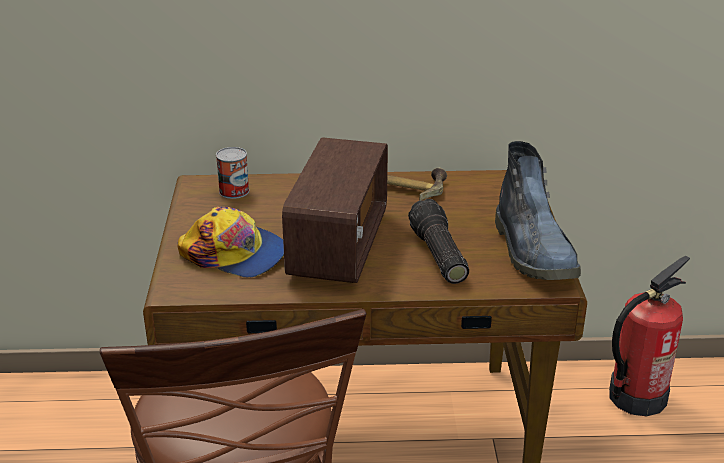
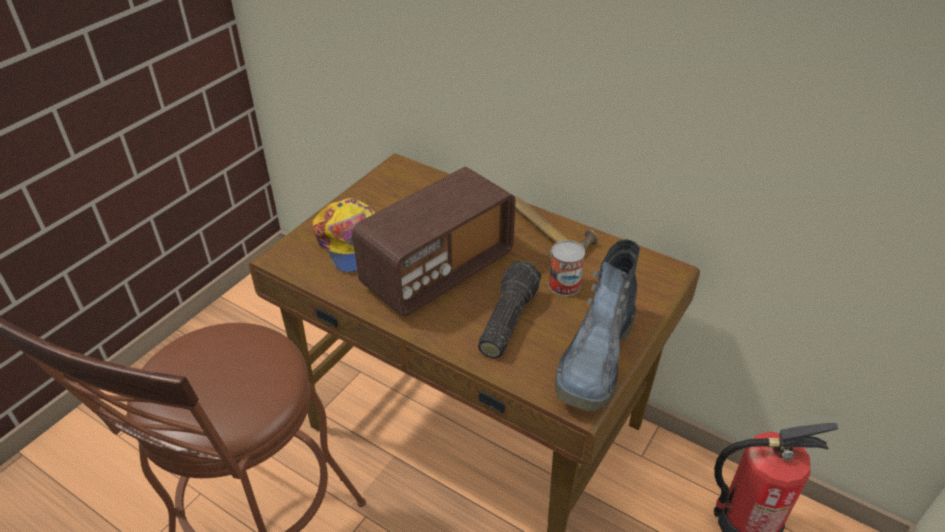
camera: 35 degrees right, 10 degrees up
can [216,147,249,199] -> can moved to [548,240,585,296]

